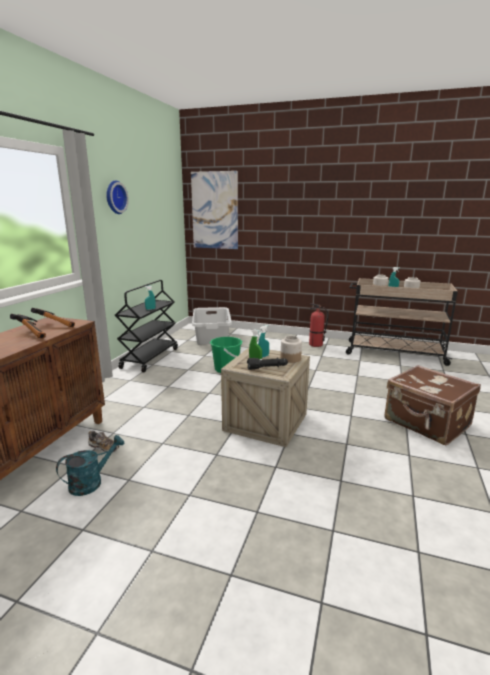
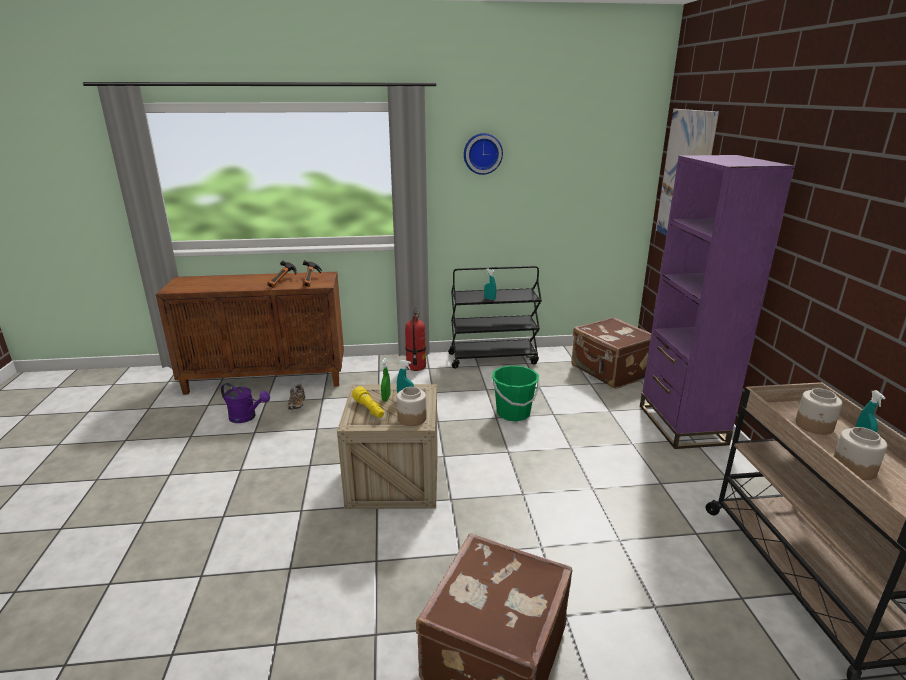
camera: 65 degrees right, 5 degrees up
turquoise watering can [56,435,124,496] -> purple watering can [221,383,270,423]
grey laundry basket [192,307,232,345] -> brown suitcase [571,317,651,389]
black flashlight [247,357,288,370] -> yellow flashlight [352,386,384,418]
fire extinguisher [308,303,328,347] -> fire extinguisher moved to [405,306,426,371]
none -> purple bookcase [640,155,795,449]

